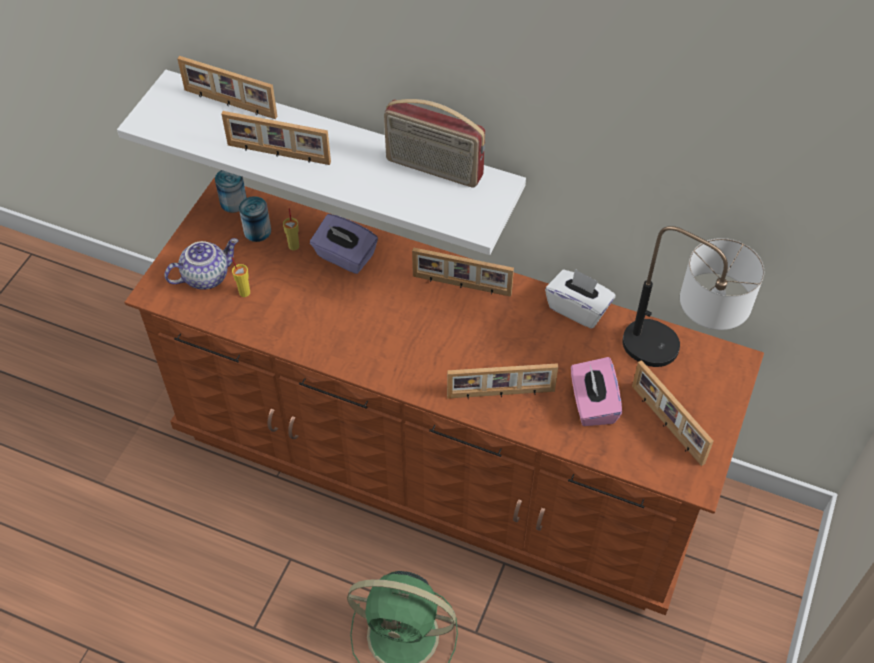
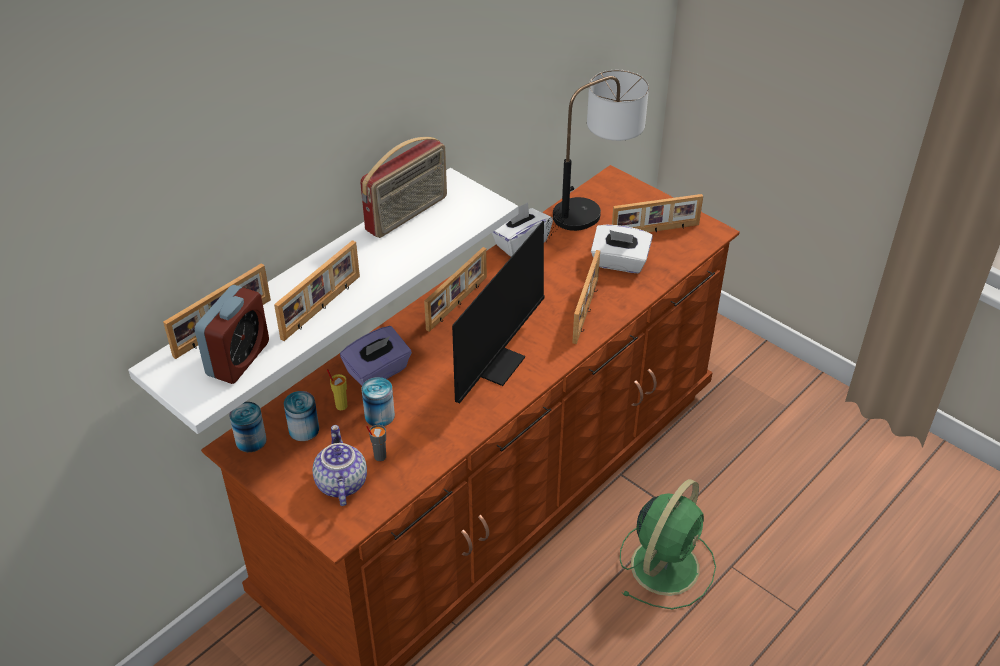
camera: 70 degrees left, 10 degrees down
yellow cup [231,257,250,297] -> grey cup [366,425,386,461]
pink tissue box [571,357,622,426] -> white tissue box [591,225,653,273]
none -> alarm clock [195,285,269,384]
none -> can [361,377,395,426]
none -> monitor [452,207,570,404]

